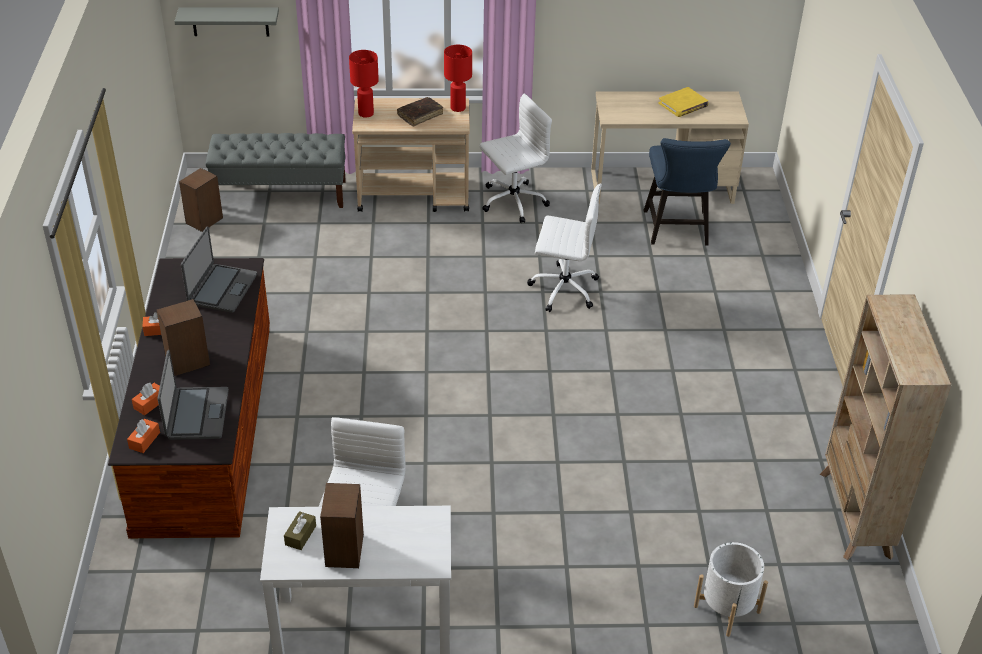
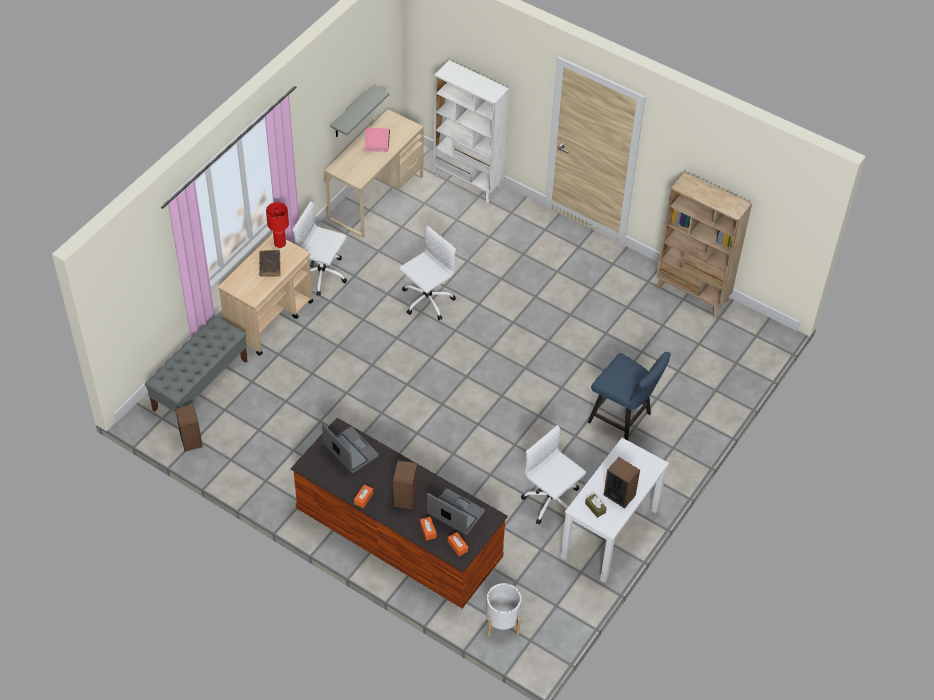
camera: 55 degrees left, 10 degrees up
grey shelf [174,7,279,36] -> grey shelf moved to [330,85,390,137]
red table lamp [349,50,379,118] -> none
white office chair [479,93,552,223] -> white office chair turned 75 degrees counterclockwise [293,201,347,296]
blue chair [643,138,731,246] -> blue chair moved to [587,352,671,440]
yellow book [658,87,709,117] -> pink book [364,128,390,152]
white planter [694,542,768,637] -> white planter moved to [486,583,521,636]
none -> white bookcase [433,60,509,203]

